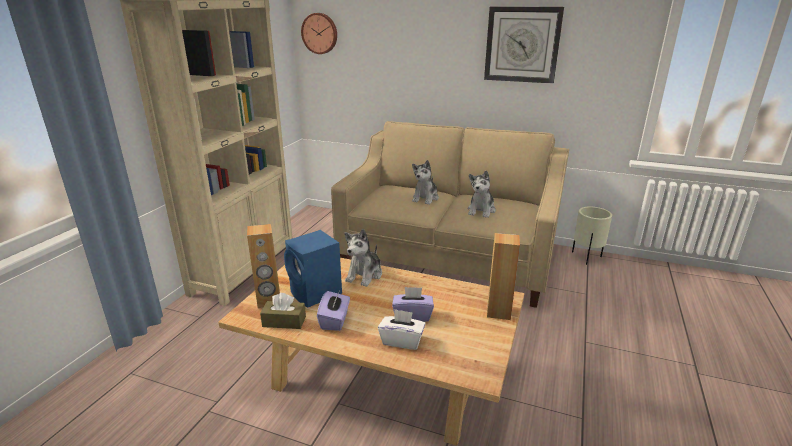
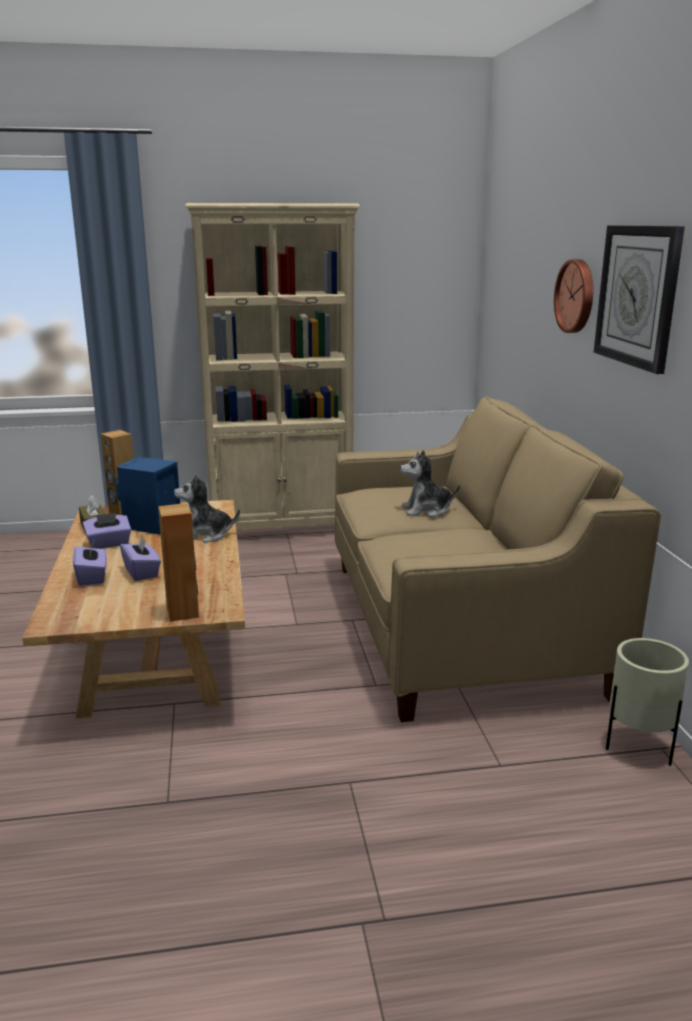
camera: 60 degrees right, 5 degrees down
wall clock [301,13,337,54] -> wall clock moved to [554,259,593,333]
white tissue box [378,309,425,350] -> purple tissue box [73,541,107,586]
plush toy [468,170,496,218] -> none

